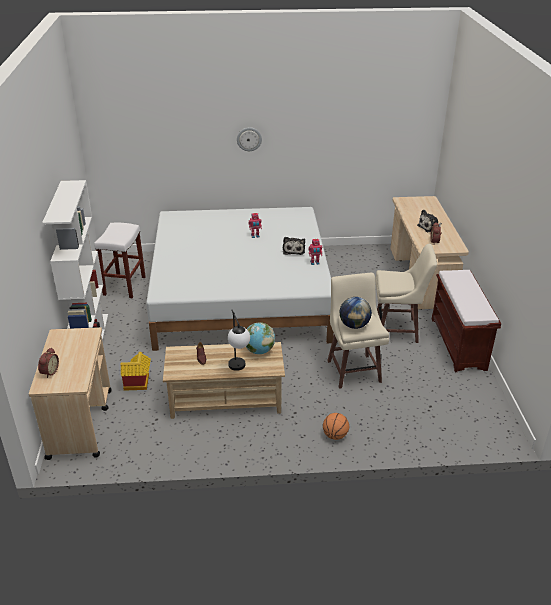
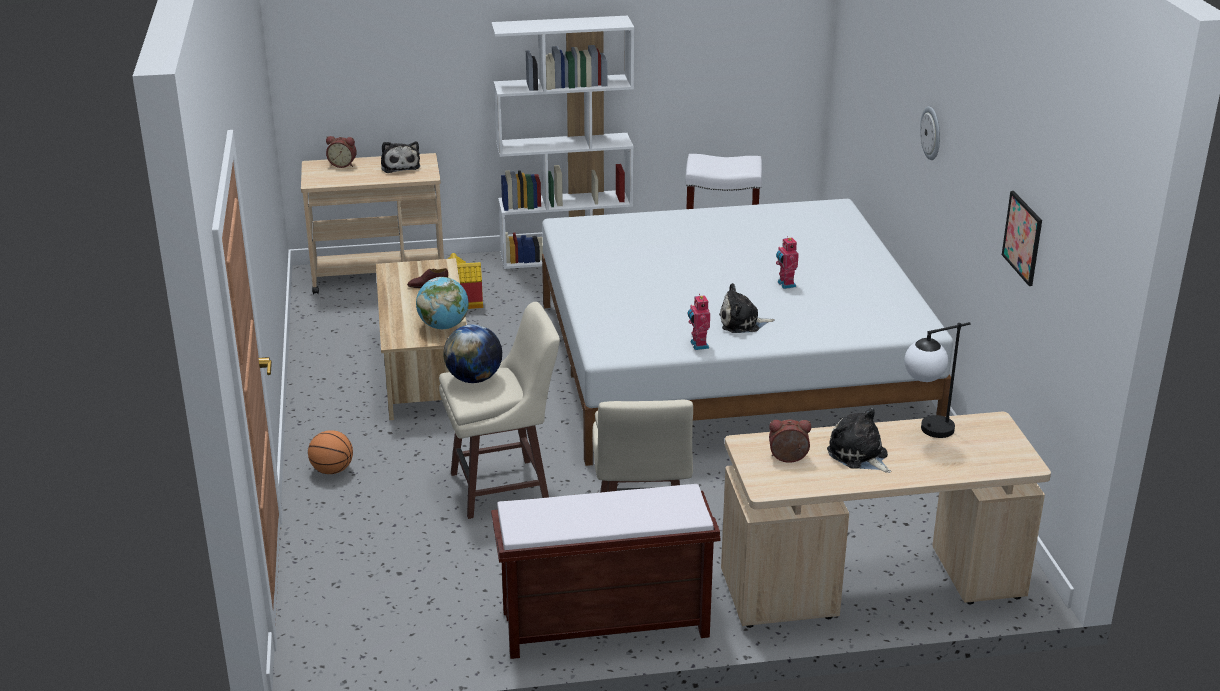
camera: 85 degrees right, 5 degrees down
table lamp [228,310,250,371] -> table lamp moved to [904,322,970,438]
none -> plush toy [381,141,420,173]
none -> picture [1002,191,1042,286]

